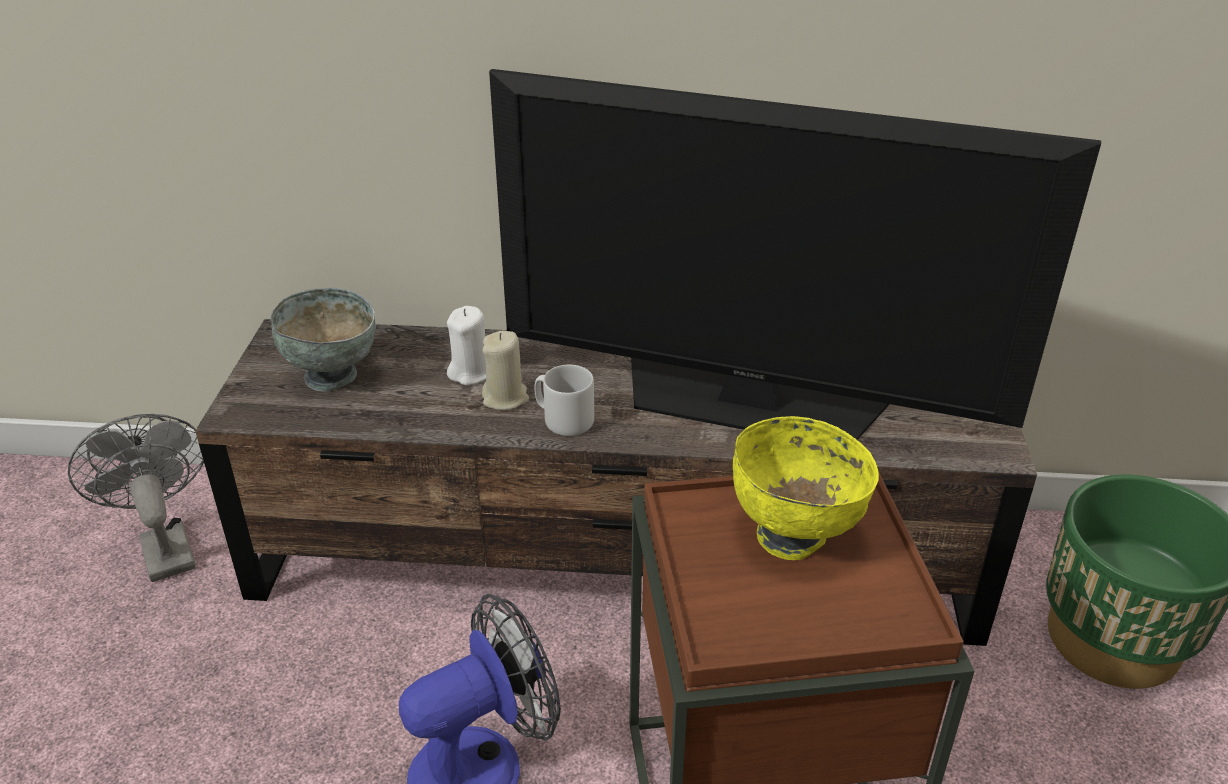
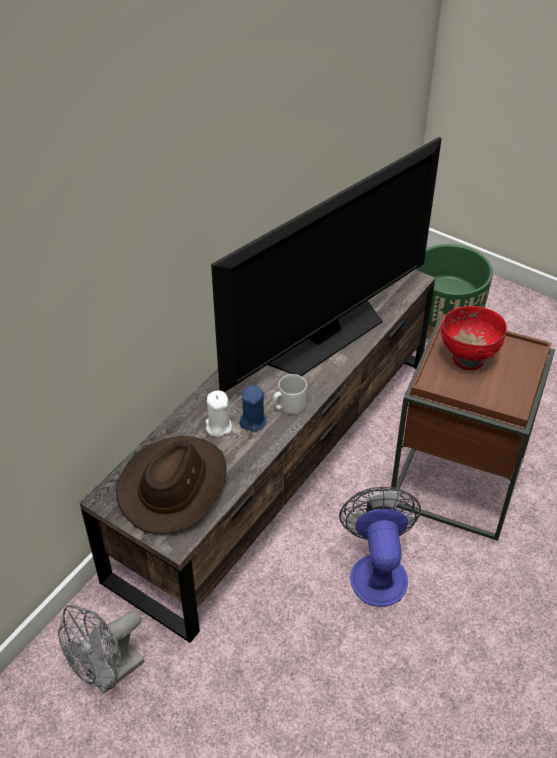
camera: 60 degrees left, 10 degrees up
grey fan [68,414,204,582] -> grey fan turned 45 degrees counterclockwise [58,605,144,694]
grey bowl [271,288,376,391] -> brown hat [116,436,227,534]
beige candle [482,331,529,410] -> blue candle [240,385,267,432]
yellow bowl [733,416,879,560] -> red bowl [441,306,507,370]

